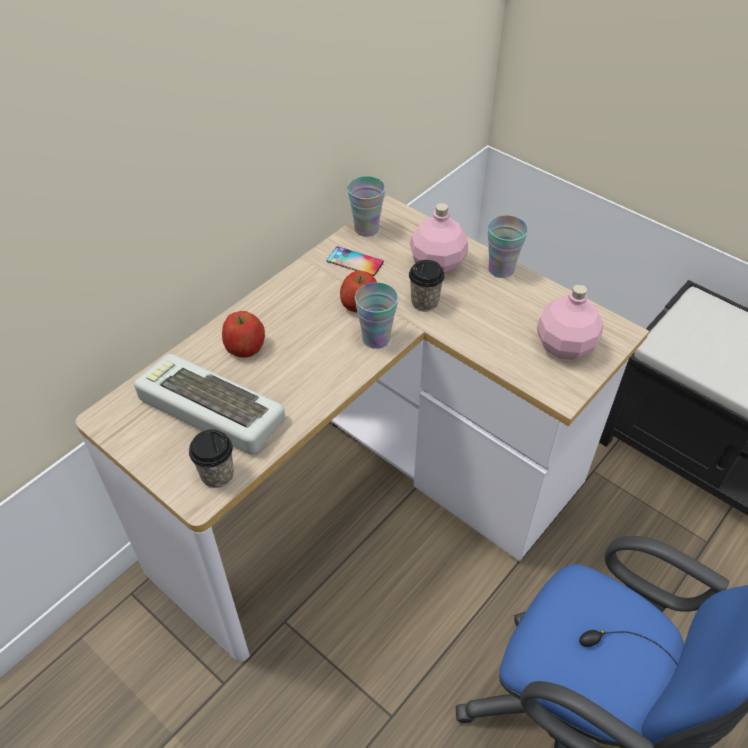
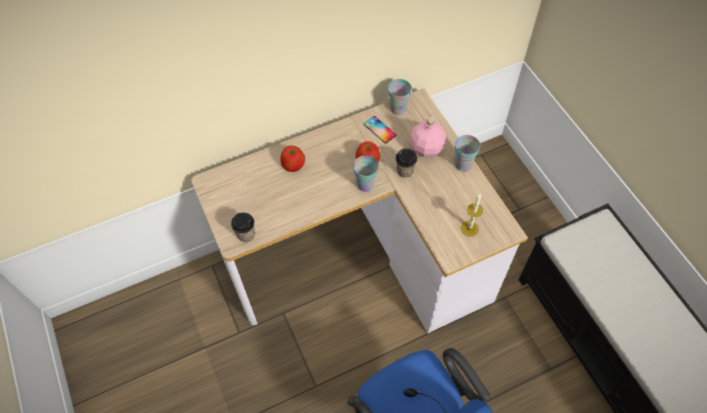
camera: 25 degrees right, 10 degrees up
keyboard [134,354,285,455] -> none
pink bottle [537,284,604,360] -> candle [461,193,483,237]

